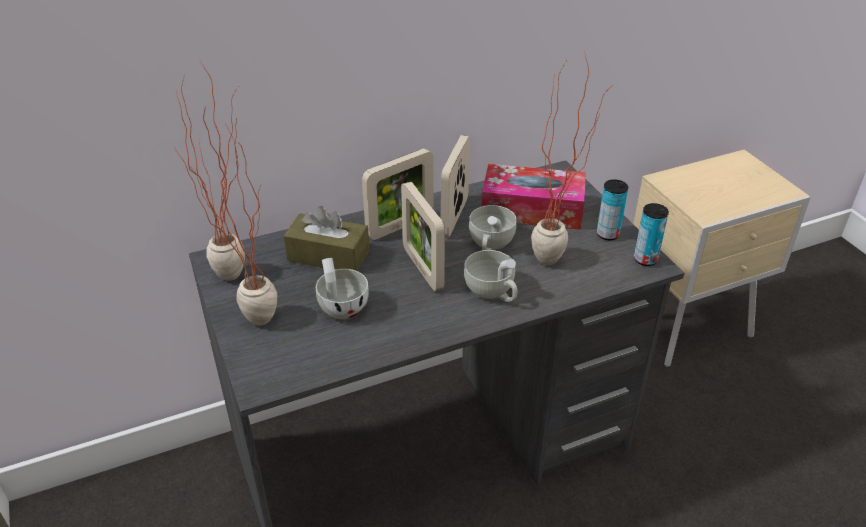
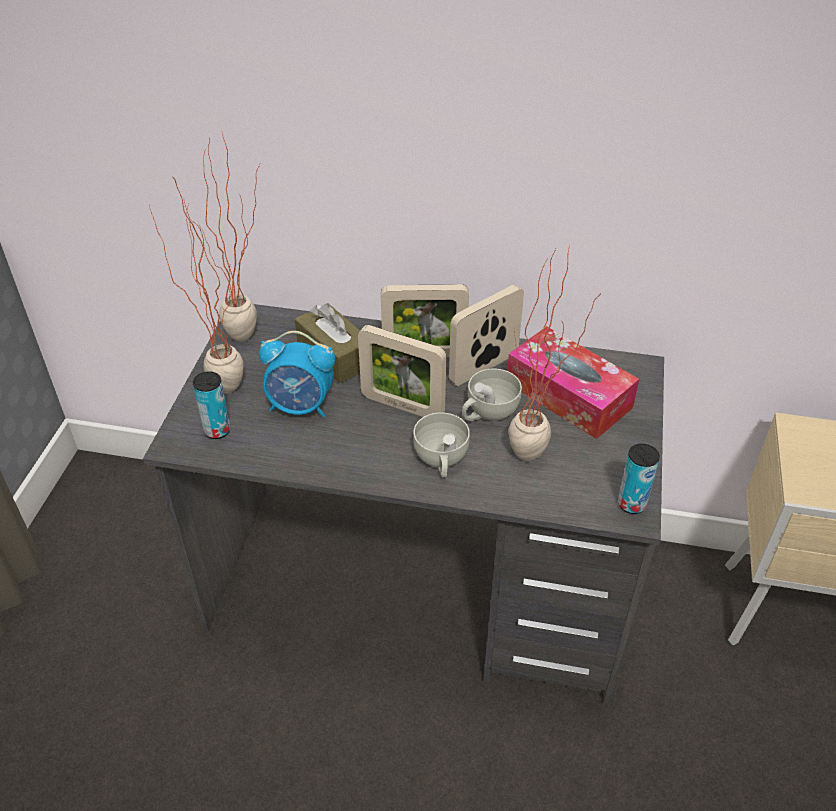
camera: 35 degrees right, 5 degrees up
white cup [316,258,369,319] -> alarm clock [259,331,335,417]
picture frame [401,182,445,291] -> picture frame turned 75 degrees counterclockwise [358,325,446,417]
can [597,179,628,240] -> can moved to [193,372,231,439]

